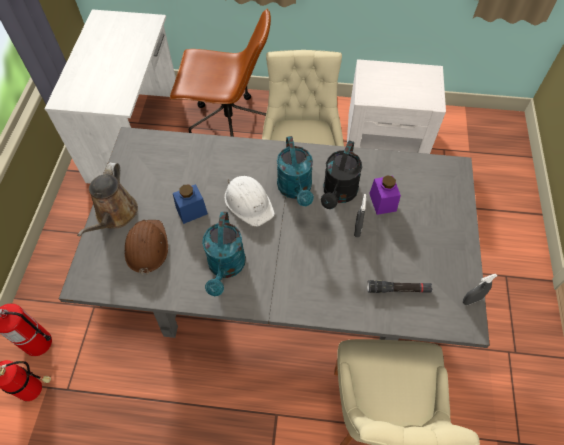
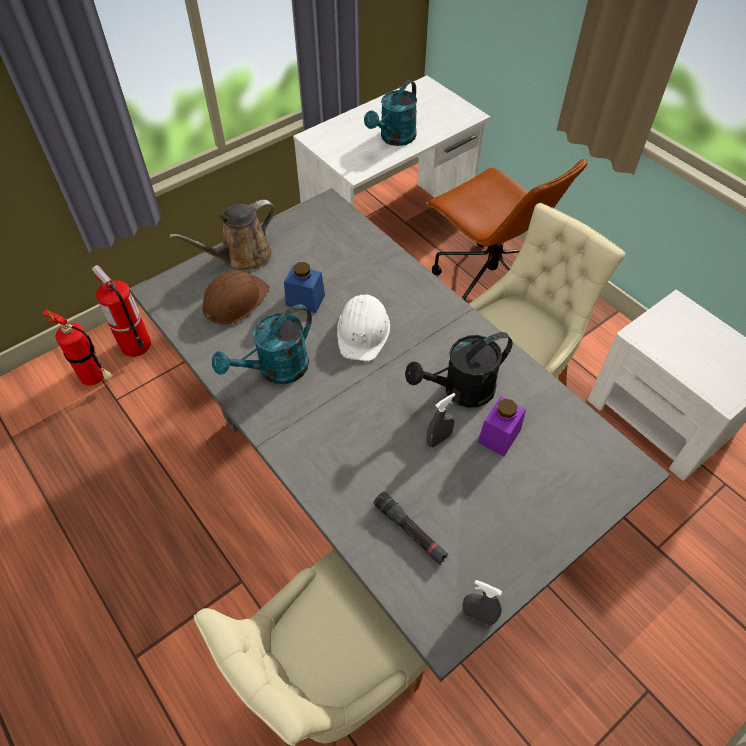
camera: 45 degrees right, 5 degrees down
turquoise watering can [277,136,314,206] -> turquoise watering can moved to [364,80,417,146]

